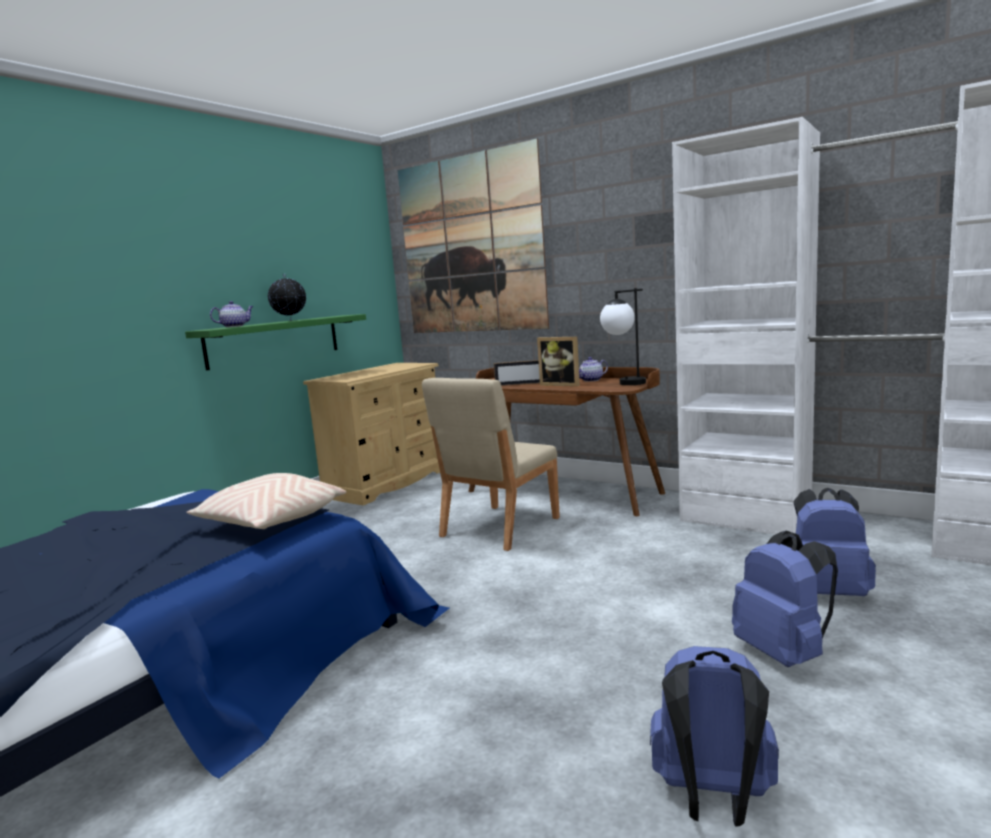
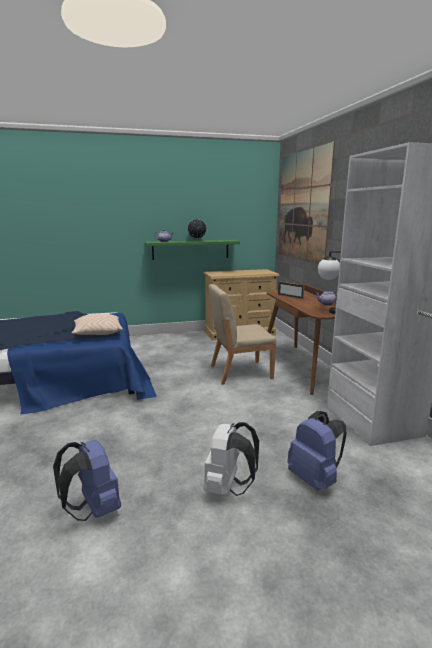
camera: 40 degrees right, 5 degrees up
picture frame [537,337,580,387] -> none
blue backpack [732,531,838,667] -> white backpack [204,422,259,496]

